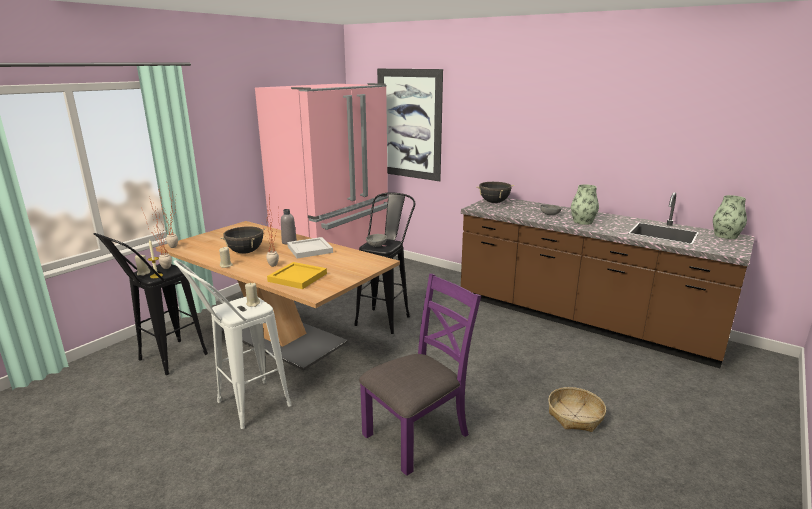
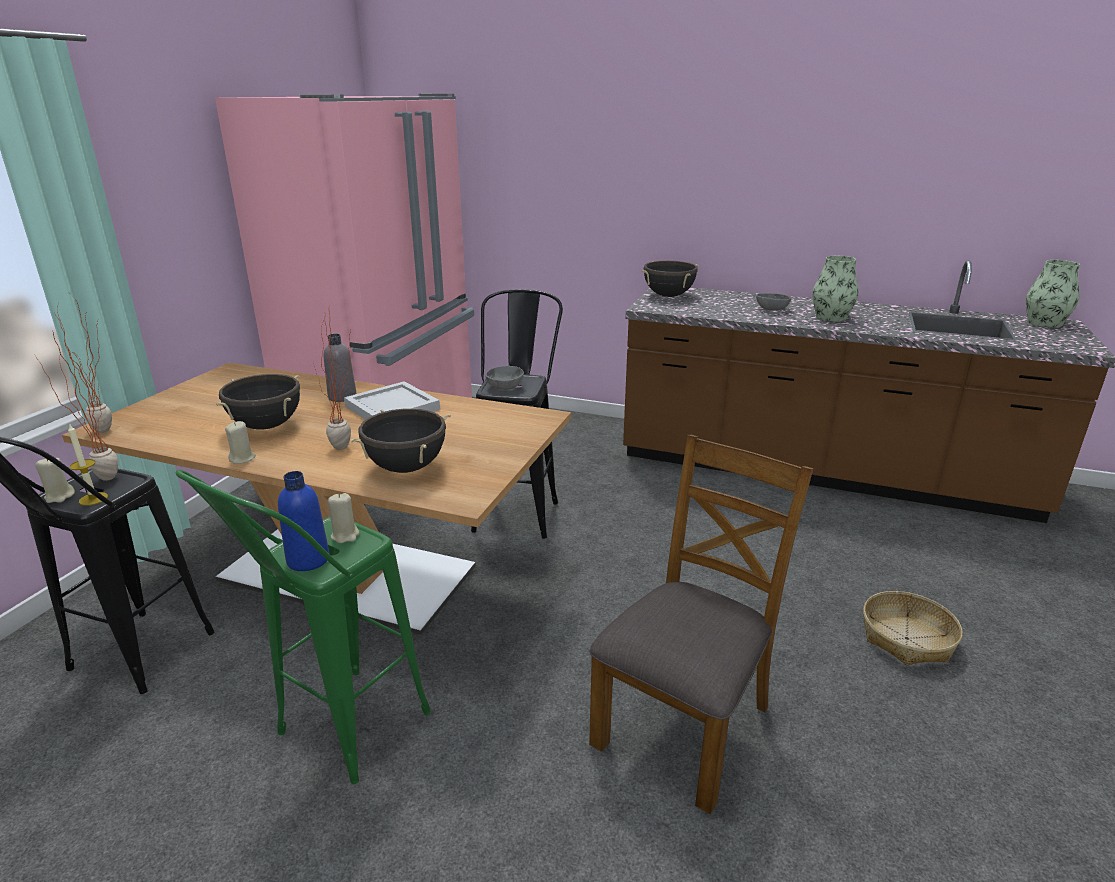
camera: 15 degrees left, 5 degrees up
white stool [174,260,291,429] -> green stool [176,469,431,784]
yellow tray [267,262,327,289] -> black cooking pot [351,408,451,473]
purple chair [359,273,481,476] -> brown chair [589,435,813,814]
picture [377,69,443,181] -> none
none -> blue bottle [278,471,329,571]

